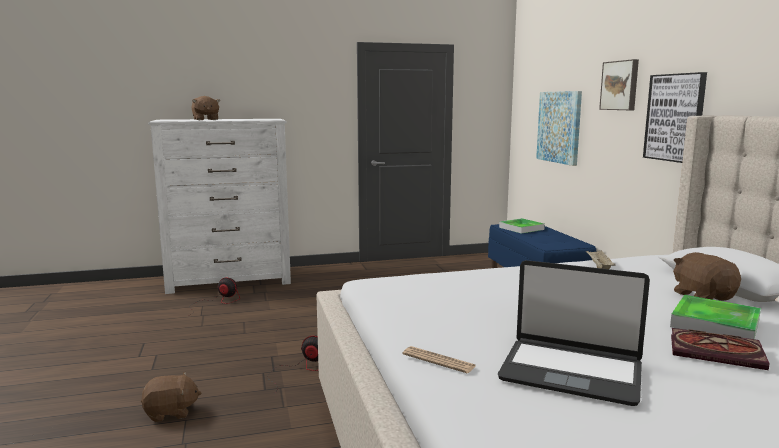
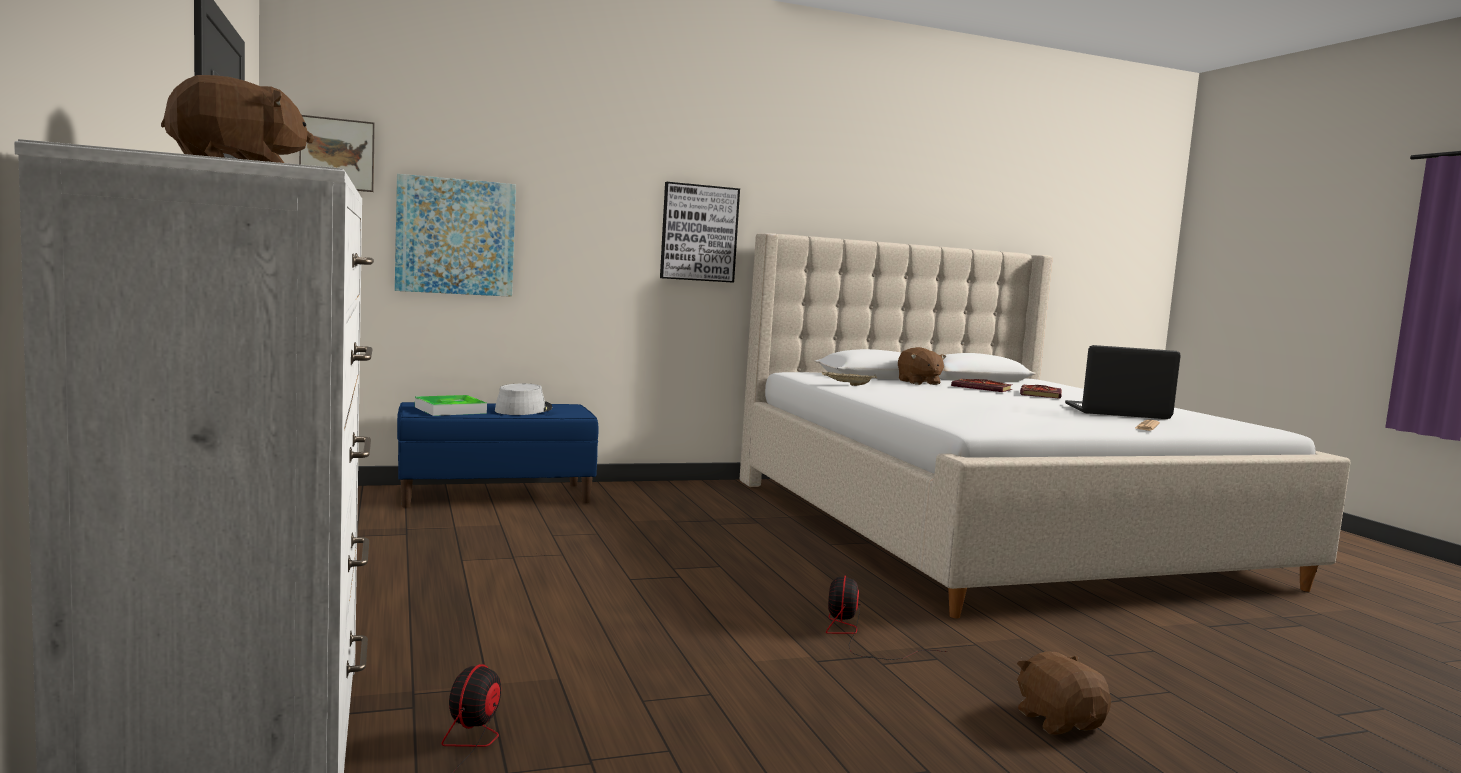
camera: 95 degrees left, 5 degrees down
laptop [498,260,650,406] -> laptop turned 105 degrees counterclockwise [1065,345,1181,419]
picture [599,59,639,110] -> picture moved to [299,115,375,192]
tray [670,295,761,339] -> book [951,379,1012,392]
brown plush toy [673,252,741,301] -> brown plush toy turned 90 degrees counterclockwise [898,347,946,385]
none -> grey hat [495,383,552,415]

